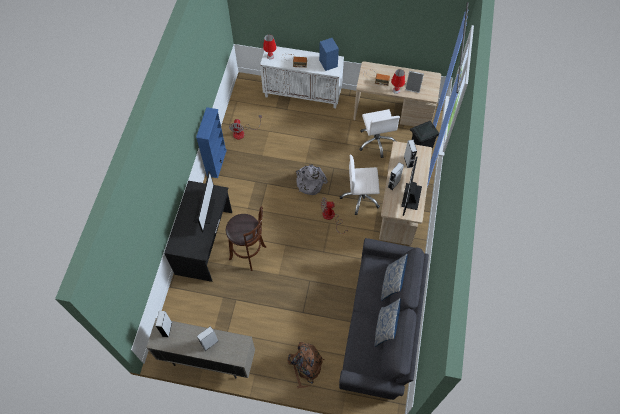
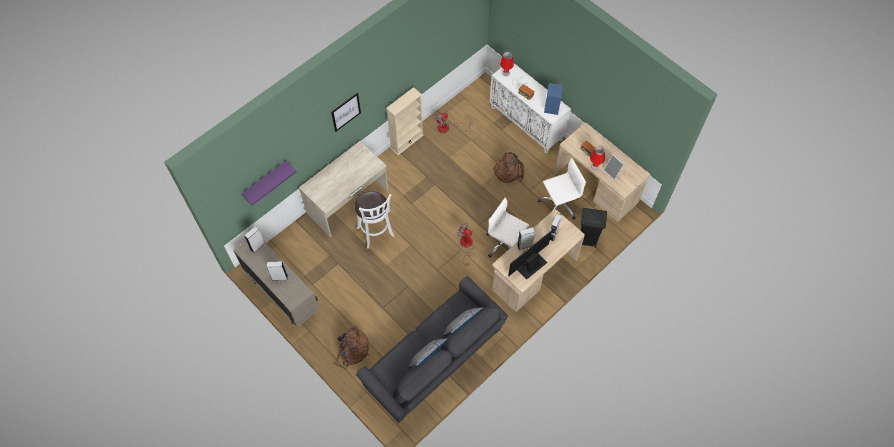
camera: 35 degrees right, 0 degrees up
black desk [164,181,232,282] -> beige desk [299,141,388,237]
monitor [193,171,215,232] -> none
blue bookcase [196,107,227,178] -> beige bookcase [386,87,424,155]
brown stool [226,206,266,271] -> white stool [355,191,394,249]
grey backpack [296,165,328,195] -> none
white office chair [359,109,400,158] -> white office chair turned 135 degrees counterclockwise [538,158,586,220]
none -> purple shelf [242,161,297,206]
none -> picture [331,93,361,132]
none -> brown backpack [493,152,524,183]

